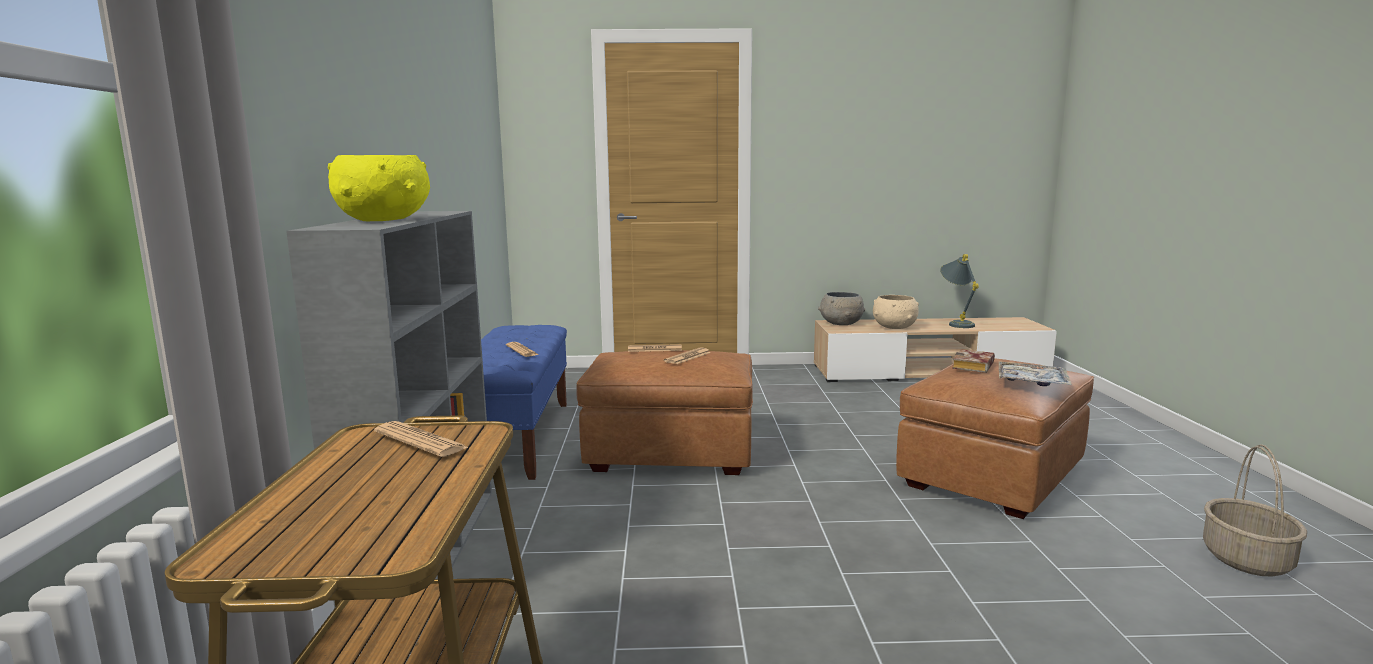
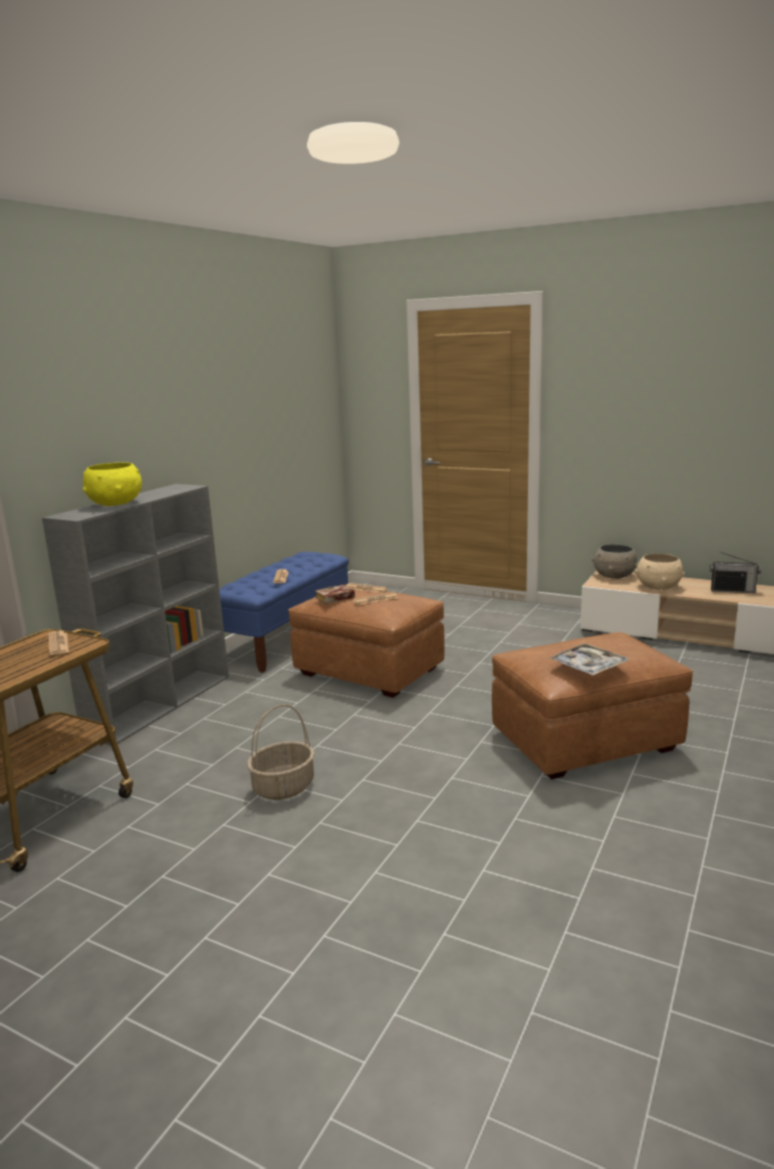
camera: 30 degrees right, 5 degrees up
grey table lamp [940,254,979,328] -> radio [710,551,761,593]
book [952,349,995,373] -> book moved to [315,585,355,604]
basket [1203,444,1307,577] -> basket moved to [247,704,315,800]

